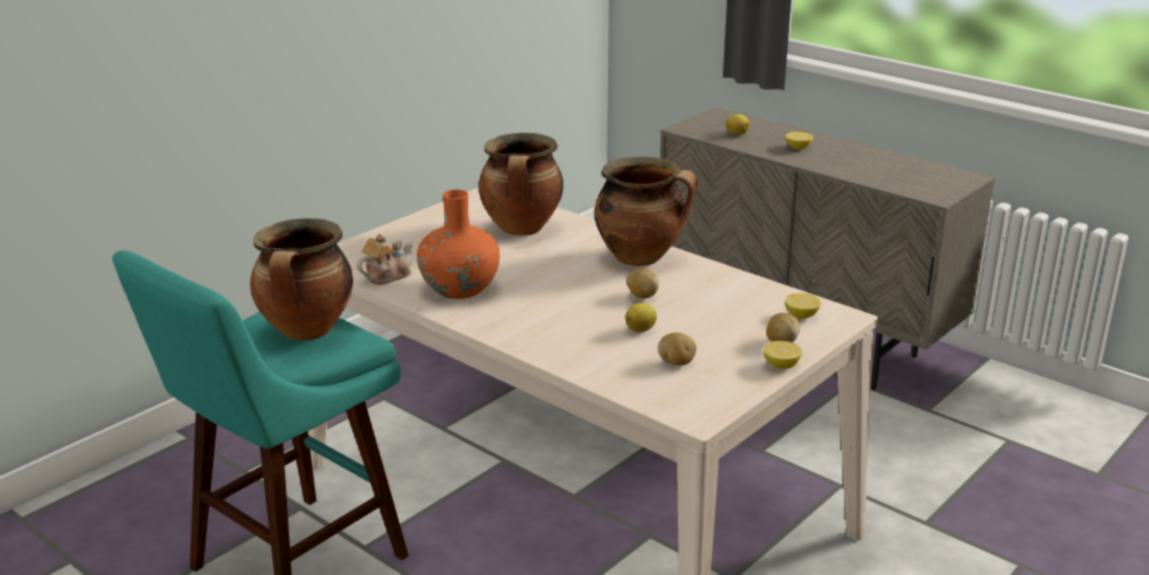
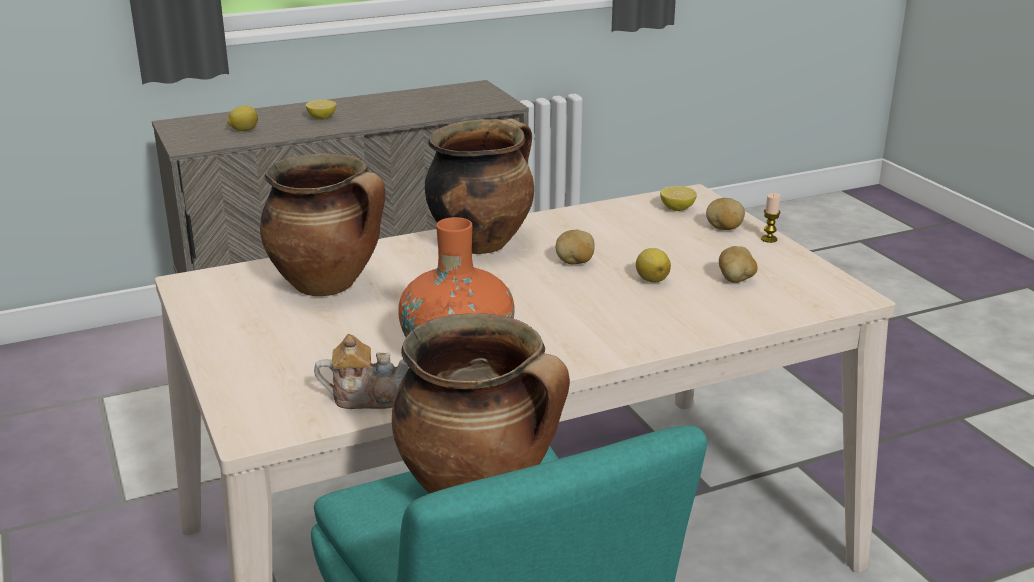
camera: 65 degrees left, 0 degrees up
teapot [357,234,414,285] -> teapot turned 105 degrees clockwise [314,334,409,409]
lemon [763,341,802,369] -> candle [761,193,781,243]

